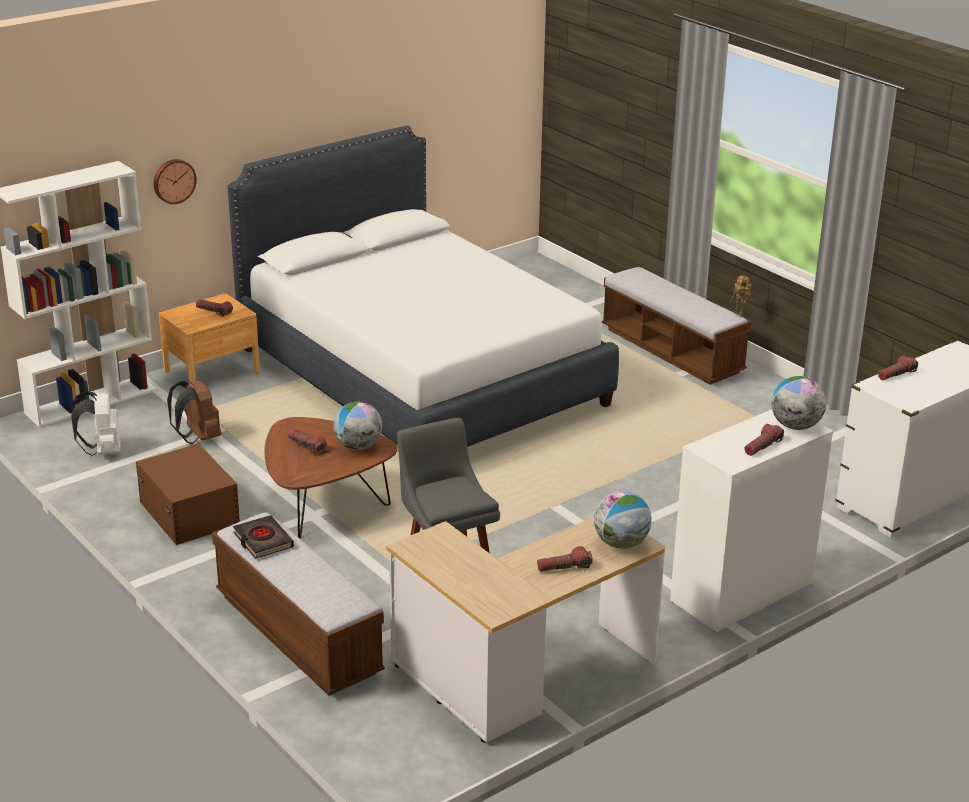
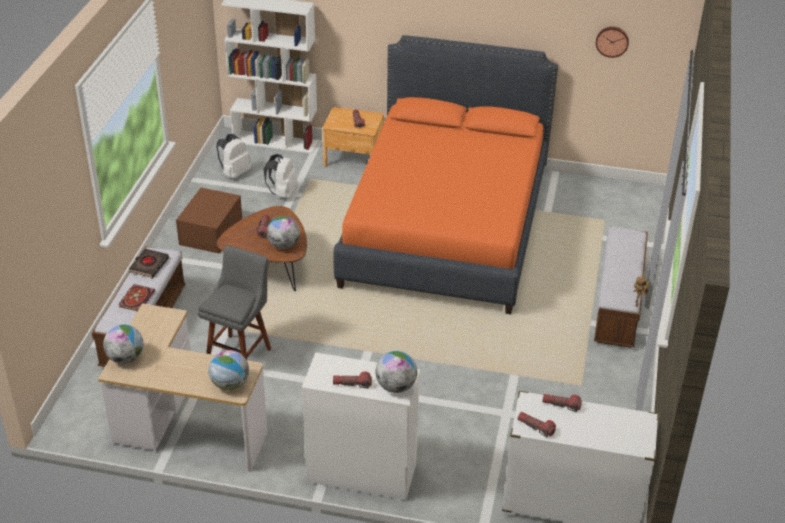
camera: 50 degrees right, 10 degrees up
wall clock [154,159,197,204] -> wall clock moved to [596,27,629,58]
brown backpack [167,381,221,444] -> white backpack [264,154,298,198]
white bed [228,125,619,447] -> orange bed [333,35,558,314]
flashlight [537,546,593,572] -> flashlight moved to [518,412,556,437]
none -> globe [103,325,143,364]
none -> book [118,284,155,311]

